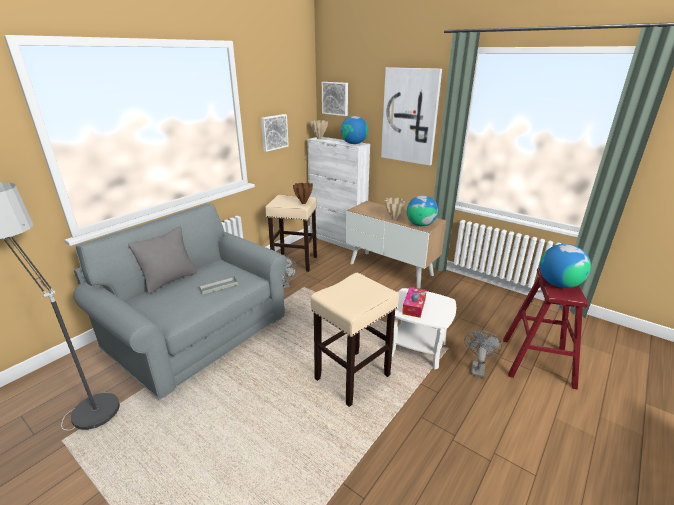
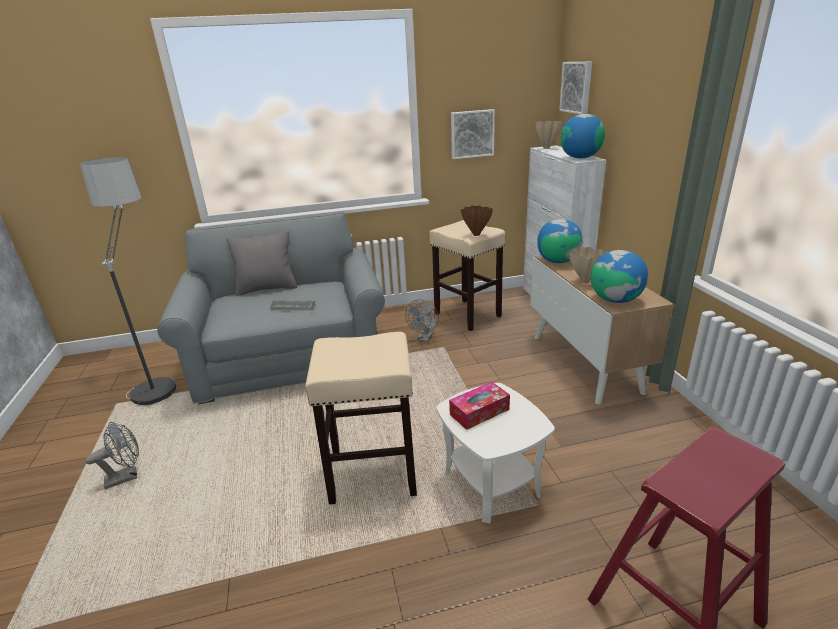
camera: 40 degrees right, 0 degrees up
picture [381,67,442,166] -> none
grey fan [464,330,502,378] -> grey fan moved to [85,422,139,489]
globe [540,244,591,288] -> globe moved to [537,219,583,263]

